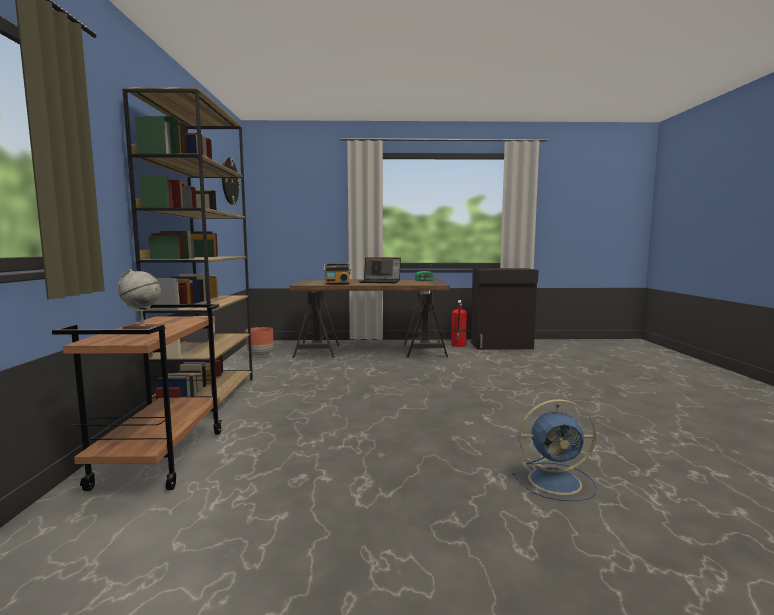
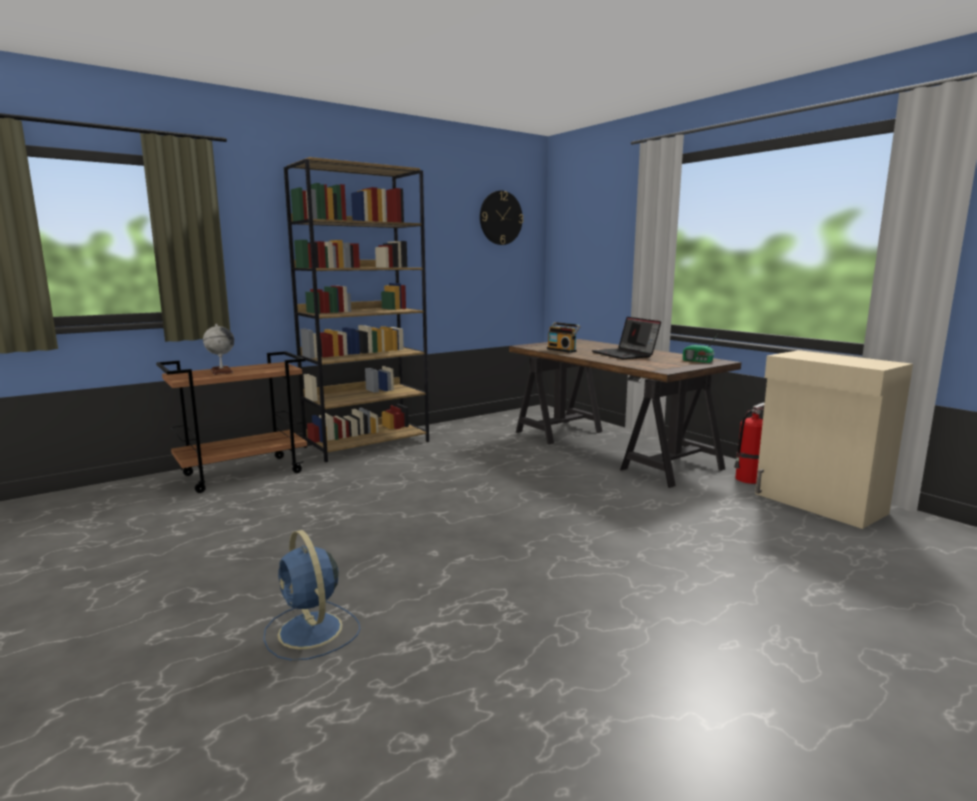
camera: 55 degrees right, 5 degrees up
brown planter [245,327,273,357] -> none
black cabinet [471,268,539,350] -> beige cabinet [755,350,913,529]

